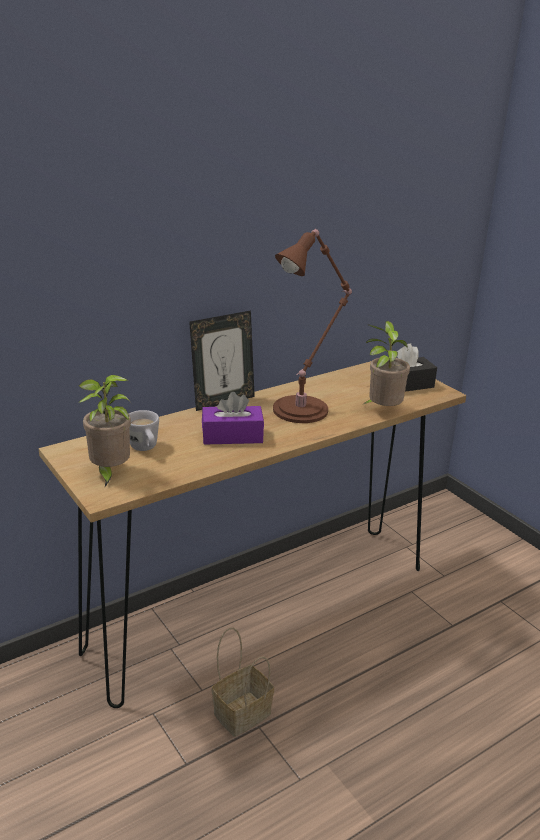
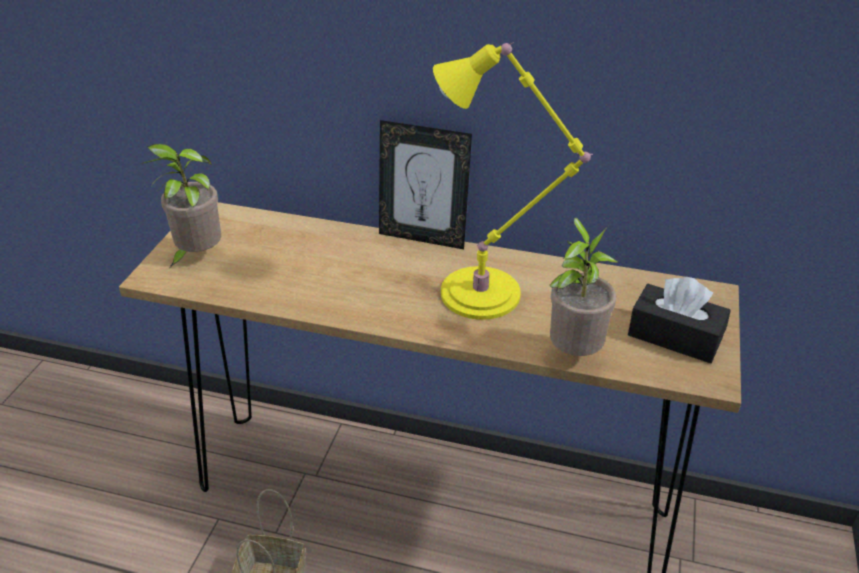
camera: 50 degrees right, 10 degrees up
white mug [129,410,159,451] -> none
purple tissue box [202,392,264,445] -> none
brown table lamp [273,228,352,423] -> yellow table lamp [433,42,593,320]

